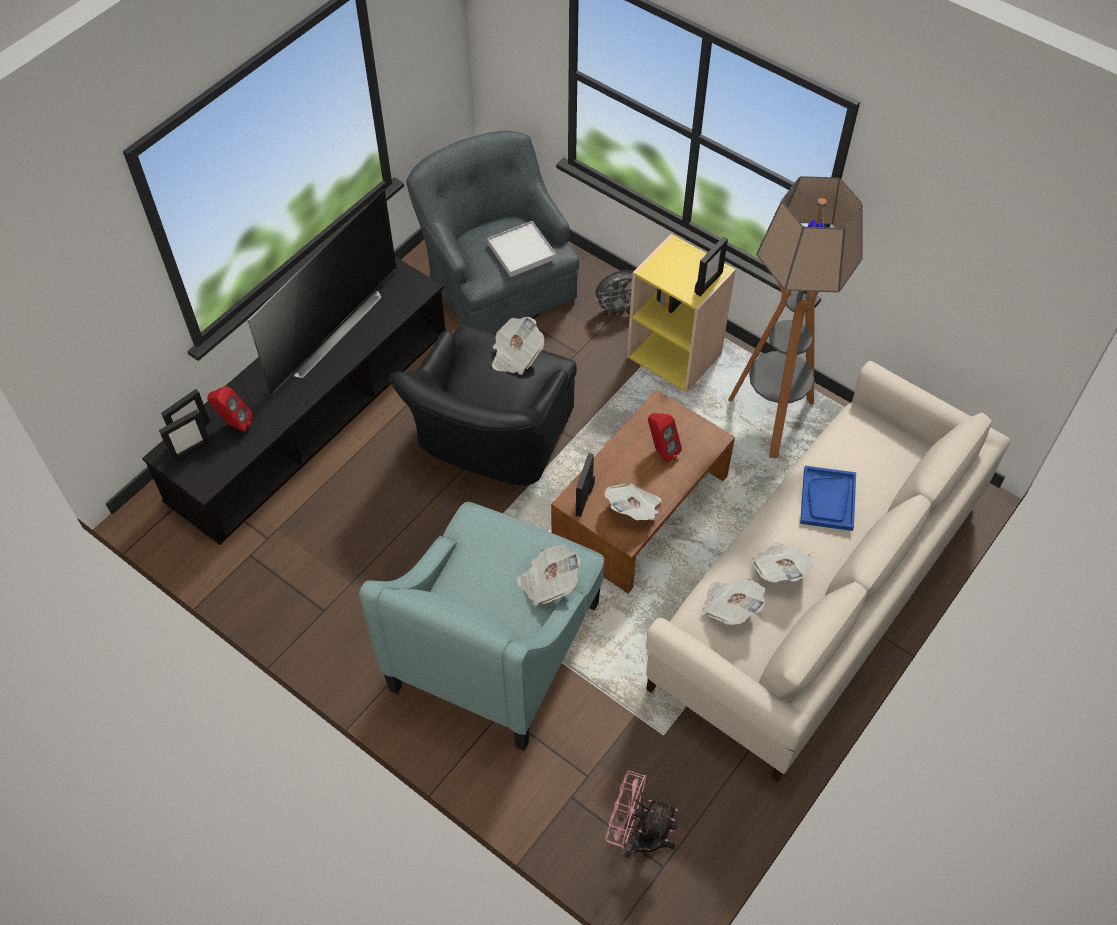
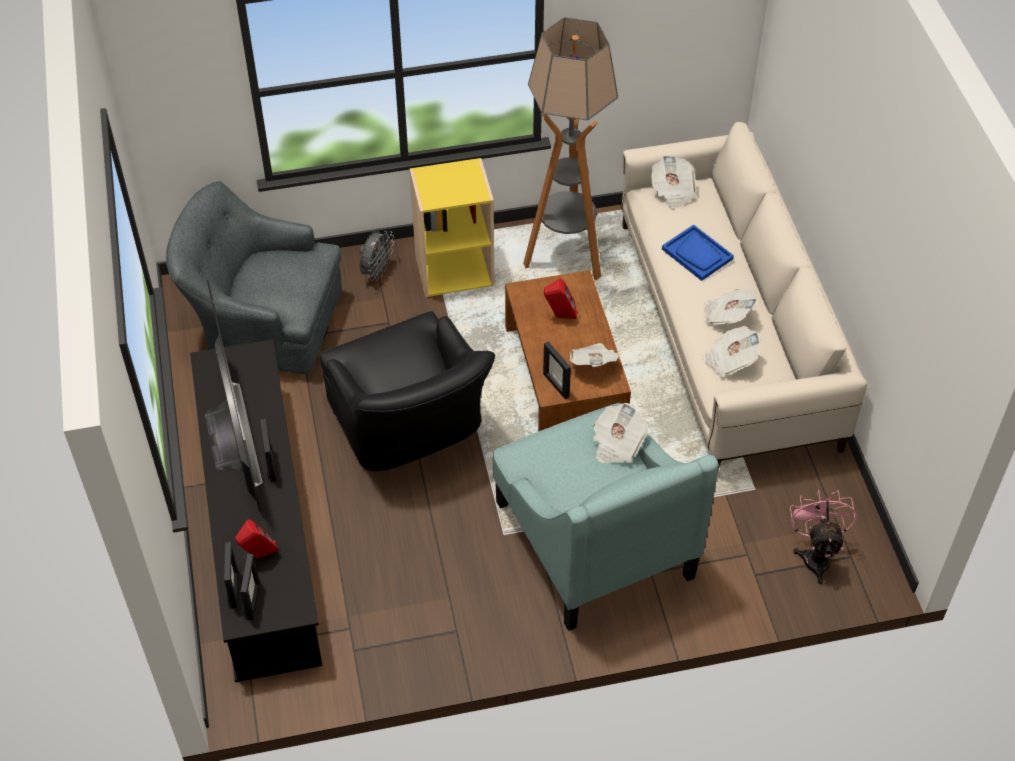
camera: 50 degrees left, 5 degrees down
white tray [487,221,556,277] -> none
newspaper [492,317,544,374] -> newspaper moved to [651,156,696,209]
pink fan [605,771,679,858] -> pink fan turned 120 degrees clockwise [790,490,857,584]
picture frame [694,236,728,296] -> picture frame moved to [260,419,276,482]

